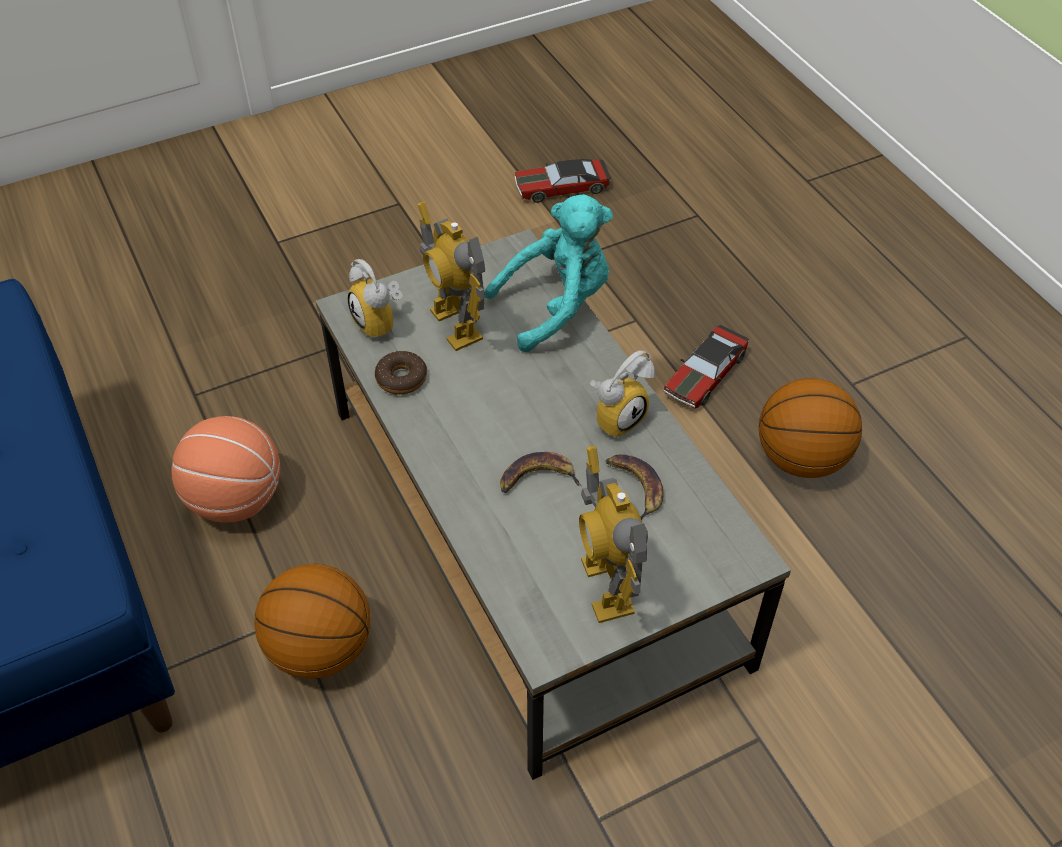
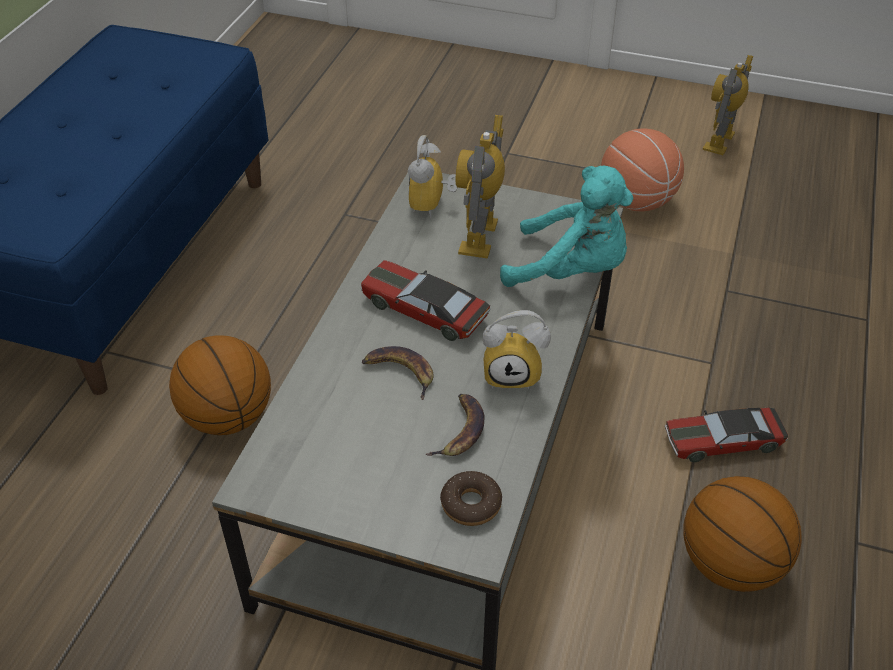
camera: 45 degrees right, 5 degrees down
basketball [171,416,280,523] -> basketball moved to [601,128,684,212]
donut [375,351,427,395] -> donut moved to [440,471,502,526]
toy car [515,159,611,203] -> toy car moved to [361,260,490,341]
toy robot [579,446,648,623] -> toy robot moved to [703,55,753,155]

